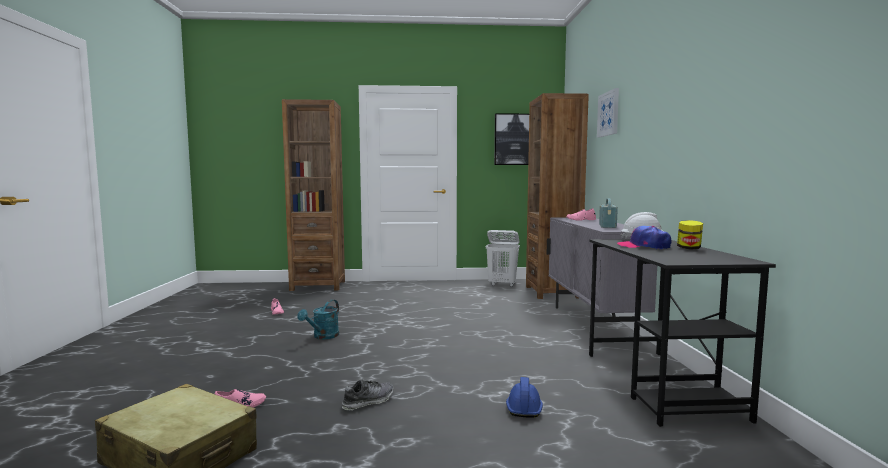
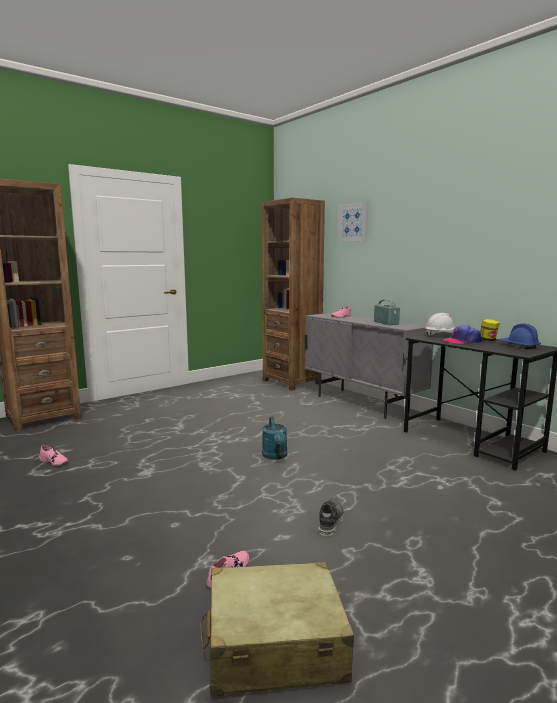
camera: 35 degrees left, 5 degrees up
turquoise watering can [297,299,339,339] -> turquoise watering can moved to [262,417,287,460]
white laundry basket [486,230,520,287] -> none
picture [494,113,529,165] -> none
blue hard hat [506,377,543,417] -> blue hard hat moved to [498,324,541,349]

